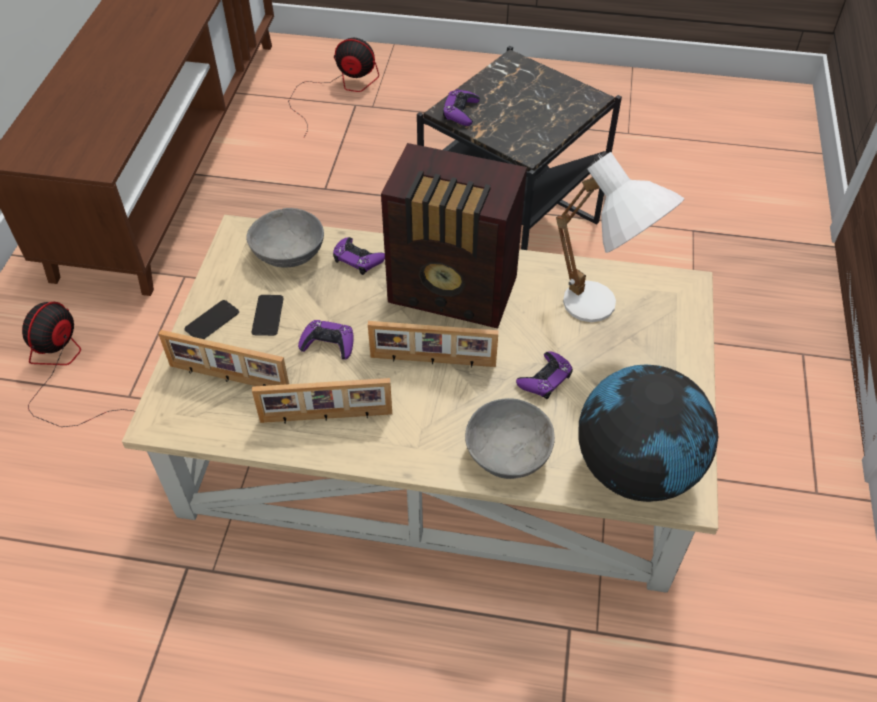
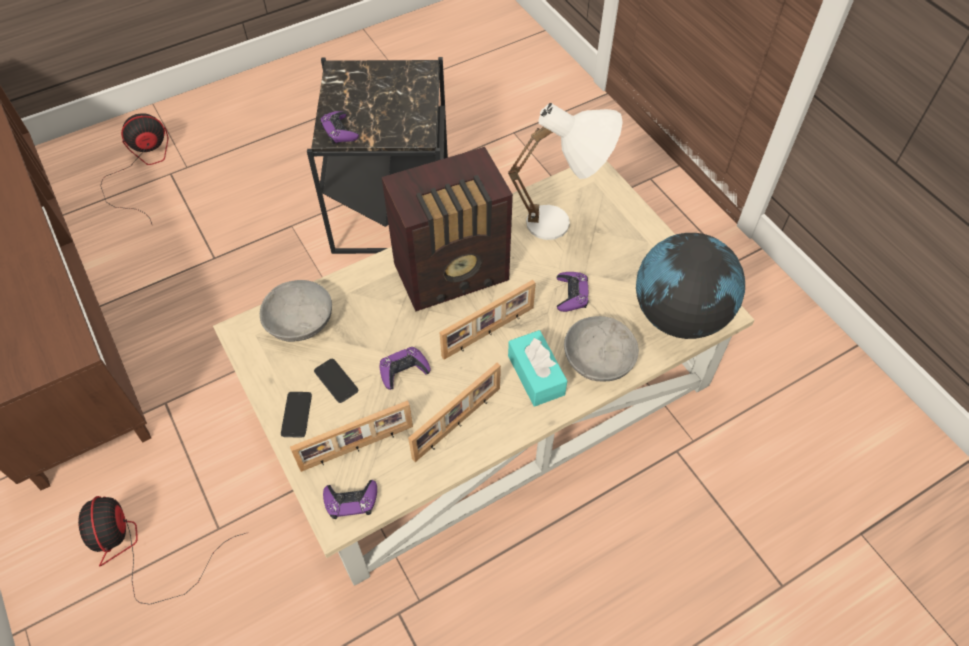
camera: 40 degrees left, 5 degrees up
purple game controller [333,237,385,275] -> purple game controller moved to [323,480,377,519]
none -> turquoise tissue box [508,330,567,407]

